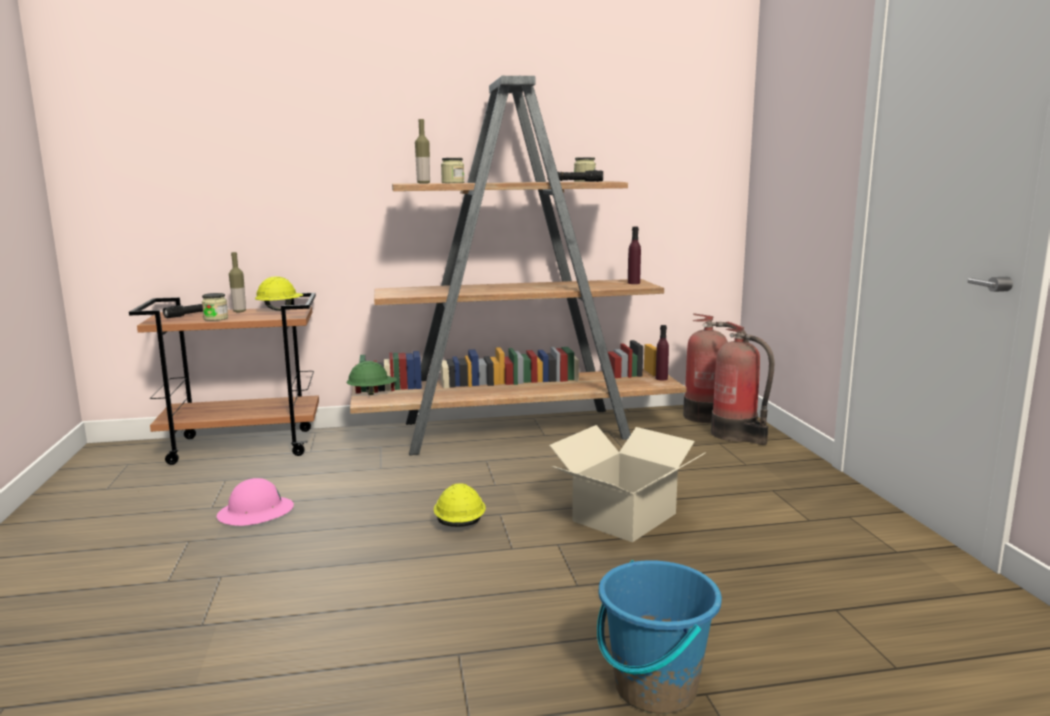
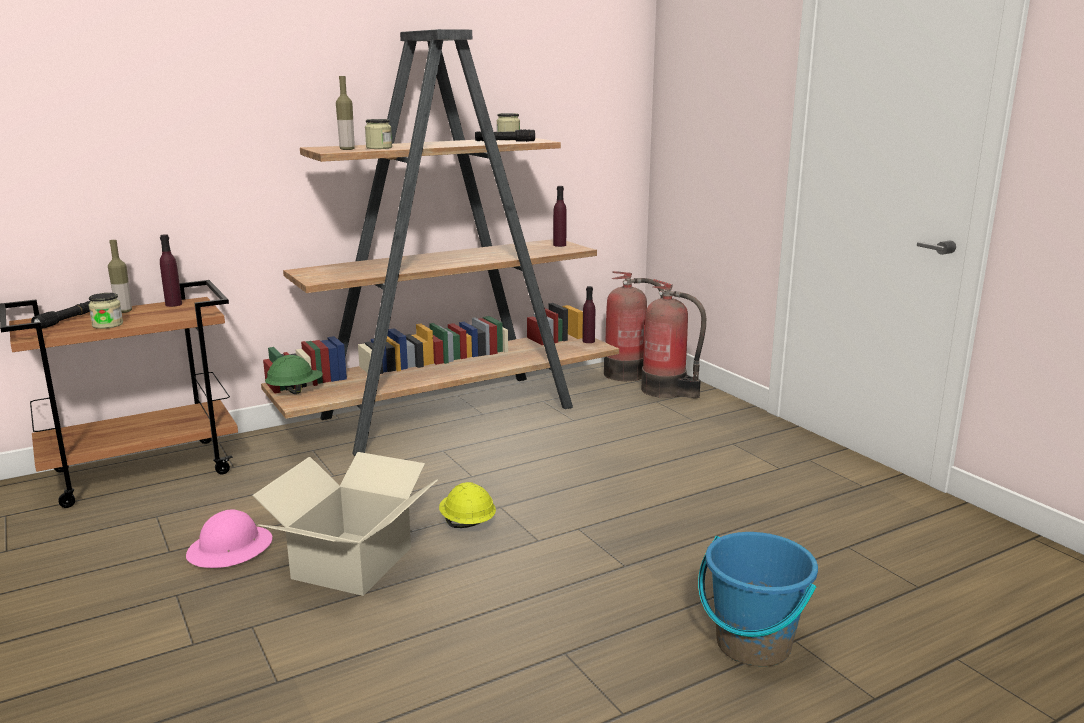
camera: 20 degrees left, 5 degrees up
yellow hard hat [255,276,303,311] -> purple bottle [160,234,182,307]
cardboard box [549,425,706,542] -> cardboard box moved to [252,452,437,596]

